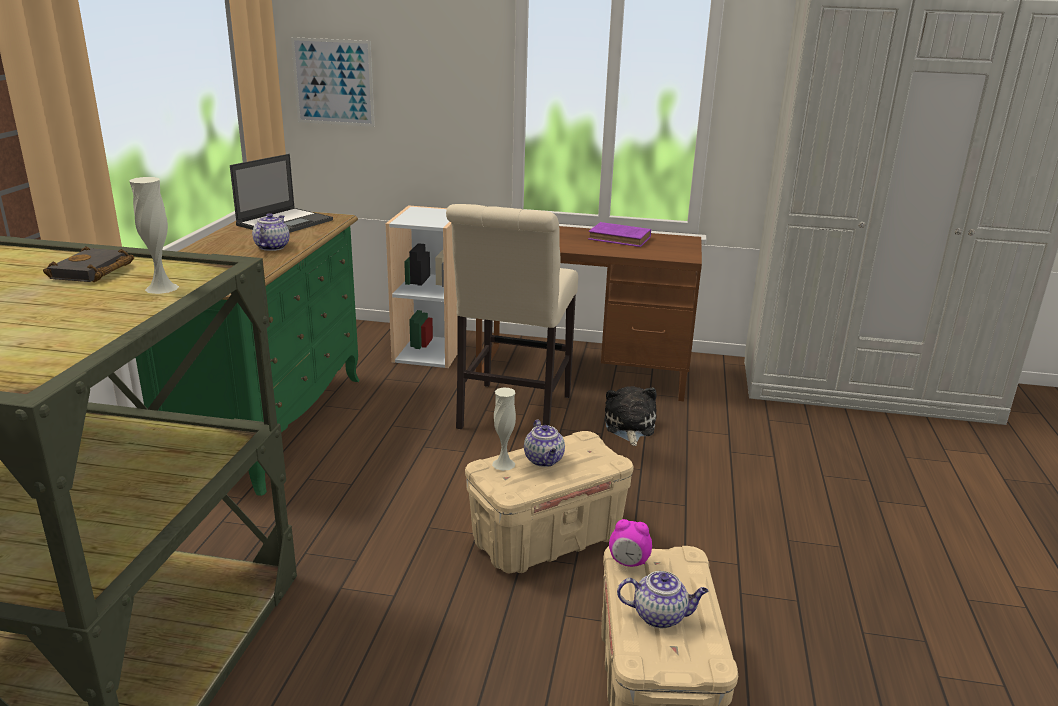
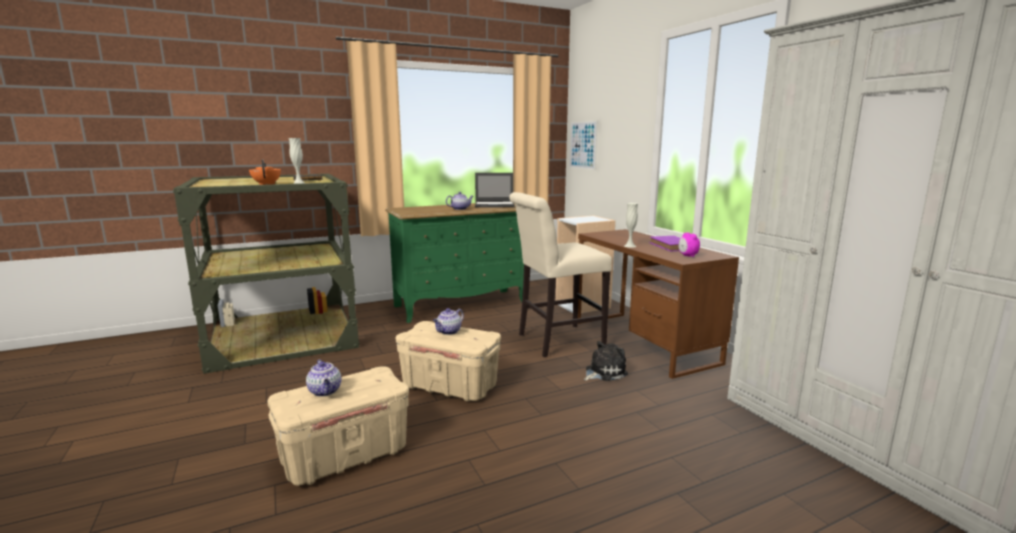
camera: 55 degrees right, 10 degrees down
white vase [492,387,516,471] -> white vase moved to [624,203,638,248]
alarm clock [609,519,652,567] -> alarm clock moved to [678,232,700,257]
none -> orange teapot [249,160,281,185]

